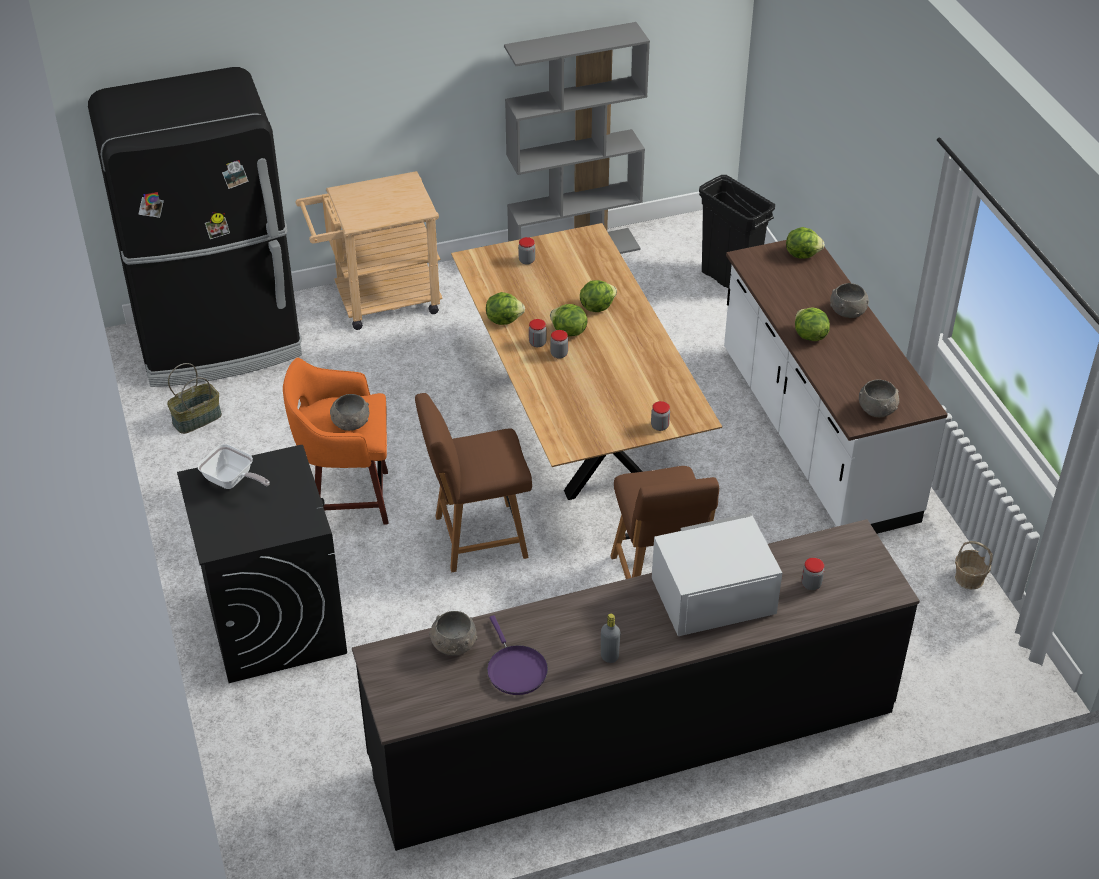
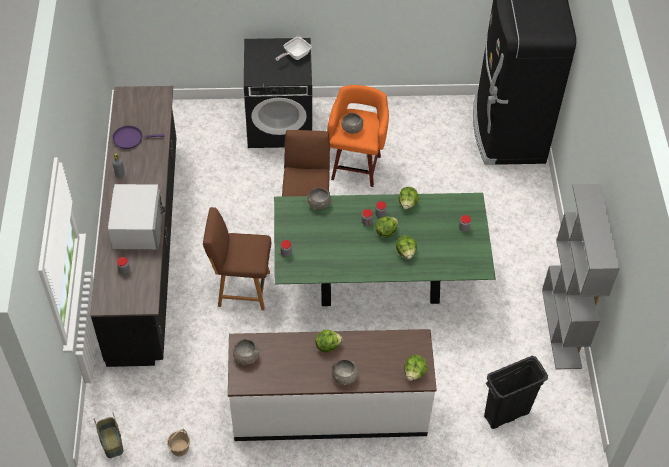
camera: 105 degrees right, 10 degrees up
basket [167,363,222,434] -> basket moved to [94,412,123,458]
beige cart [296,171,443,330] -> none
grey bowl [429,611,477,656] -> grey bowl moved to [308,188,331,210]
brown dining table [451,223,722,500] -> green dining table [274,193,496,306]

